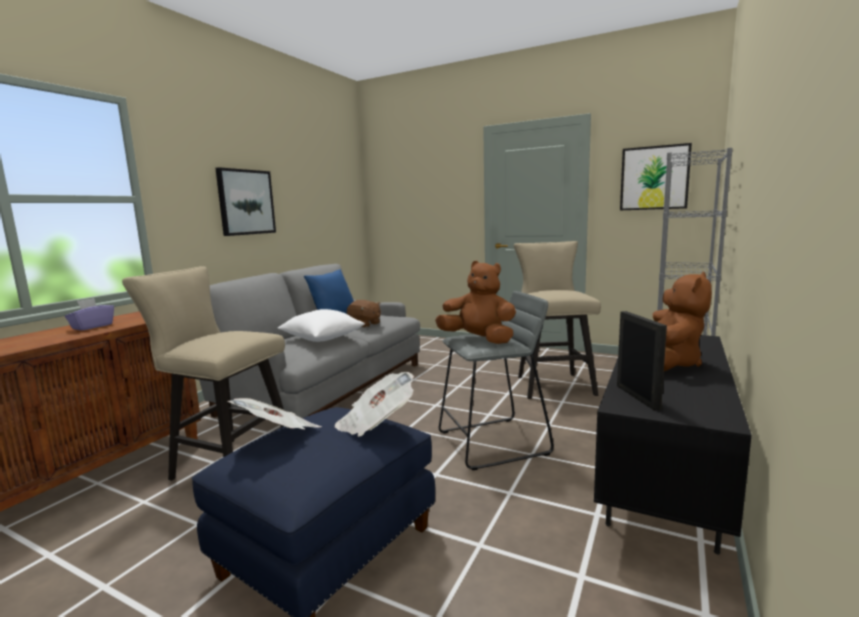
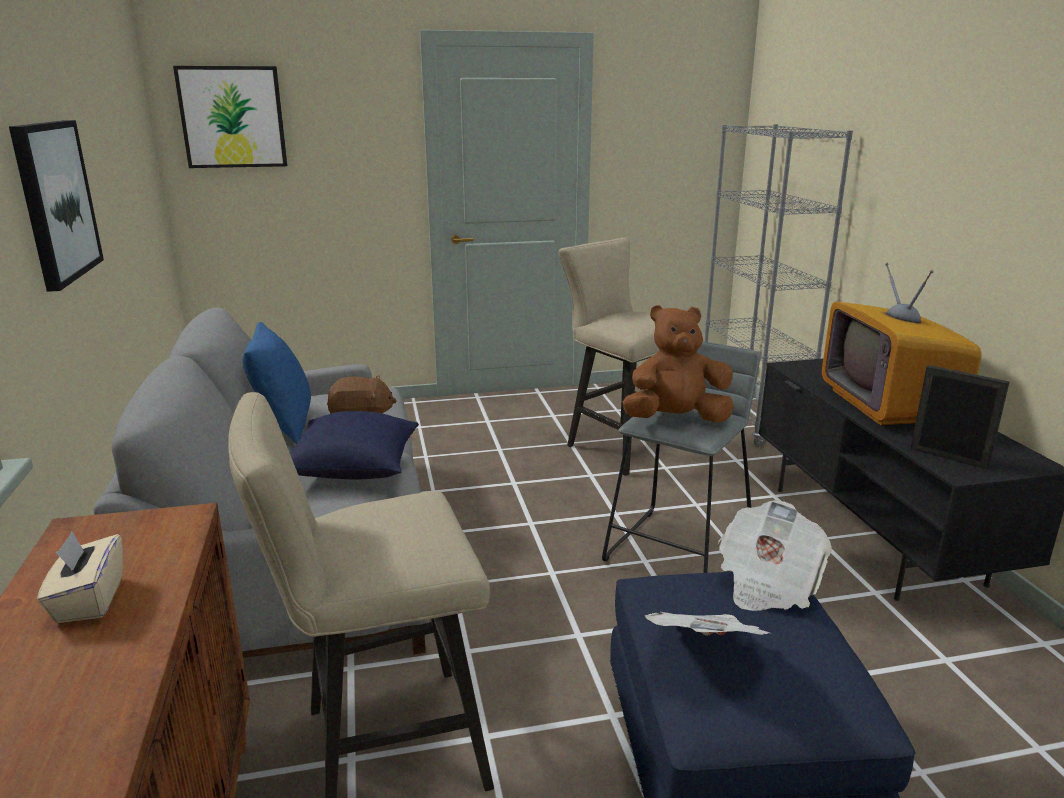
camera: 40 degrees left, 10 degrees up
purple tissue box [65,298,114,330] -> beige tissue box [37,532,123,623]
white pillow [278,309,365,342] -> blue pillow [290,411,419,479]
picture [620,143,692,210] -> picture moved to [173,66,287,168]
brown plush toy [653,272,712,372] -> television [822,263,982,425]

